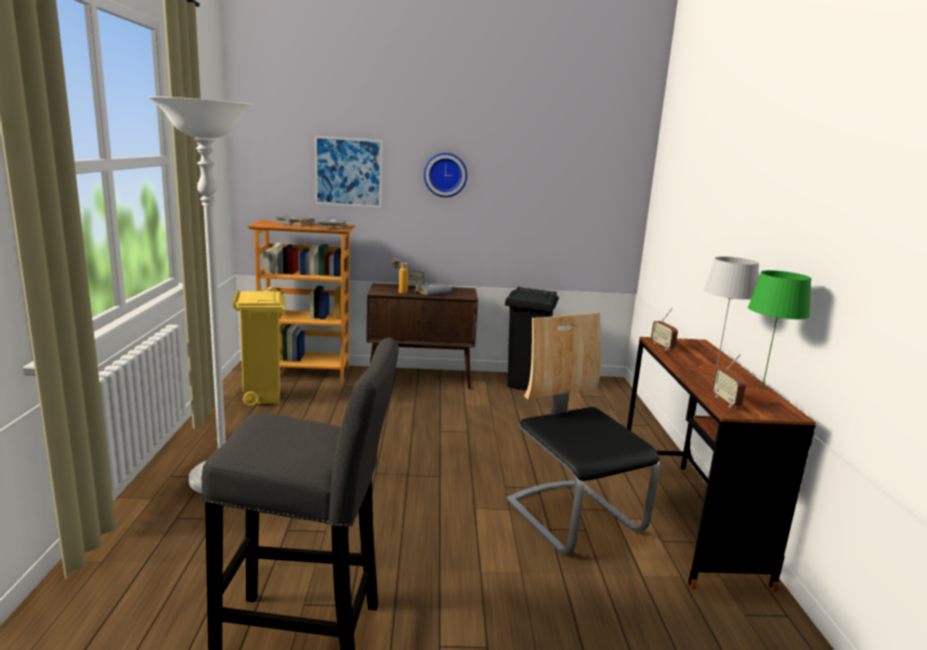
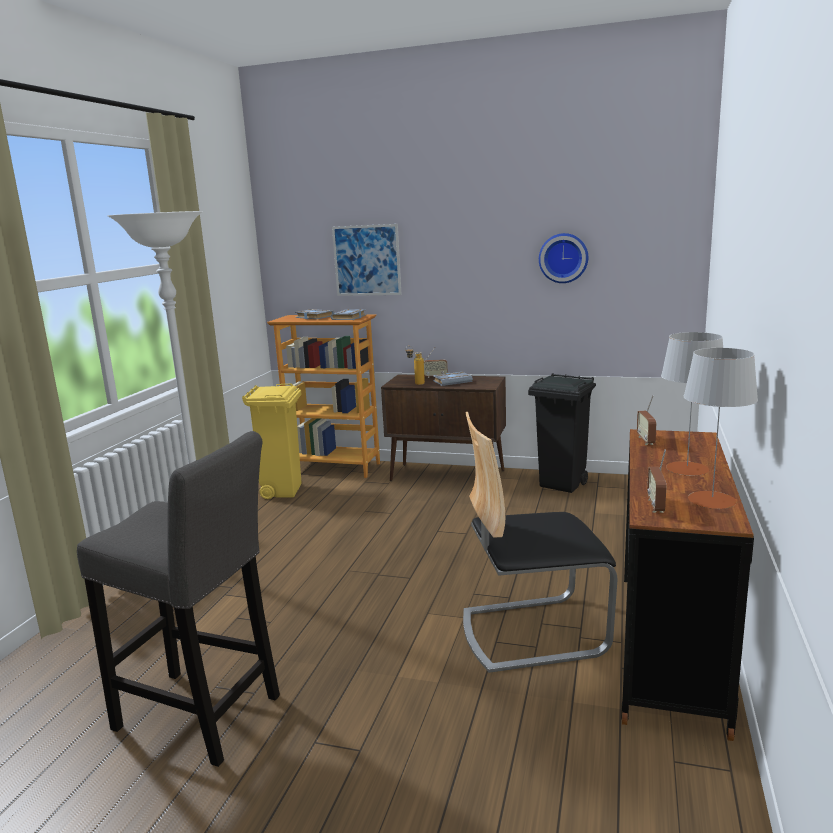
camera: 20 degrees right, 0 degrees up
wall clock [424,153,467,197] -> wall clock moved to [539,233,588,283]
chair [506,312,660,554] -> chair turned 90 degrees counterclockwise [463,412,618,673]
green table lamp [744,270,812,403] -> grey table lamp [684,348,758,509]

